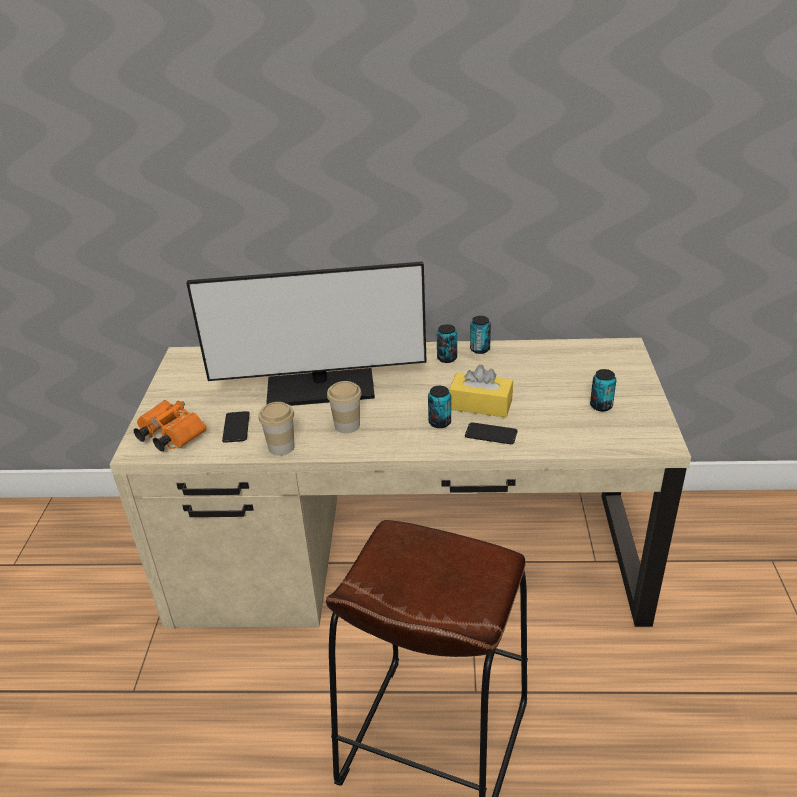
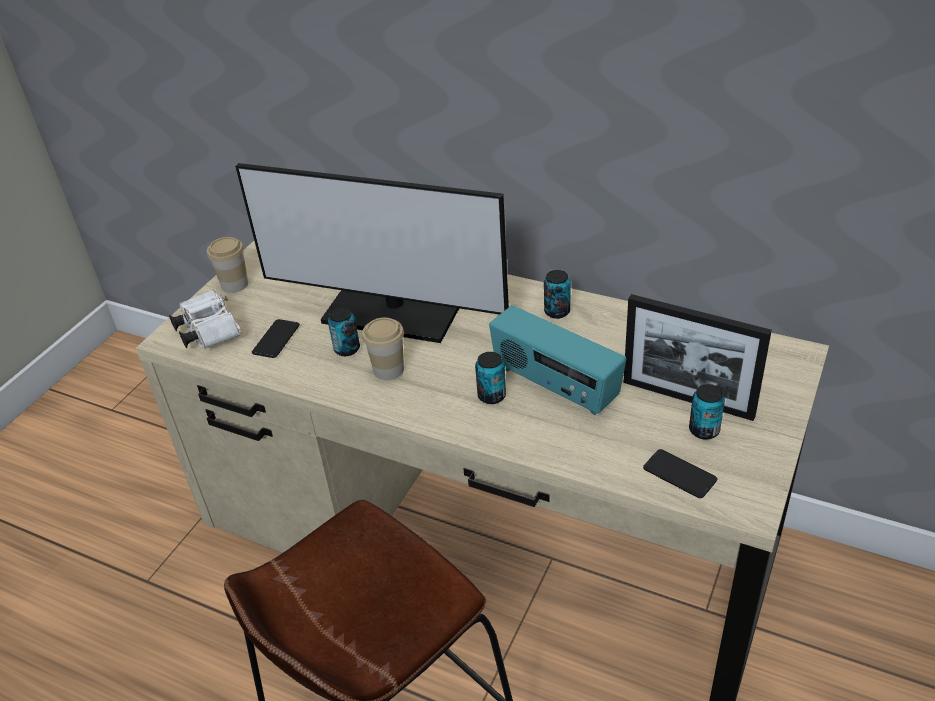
camera: 25 degrees right, 5 degrees up
orange binoculars [134,400,207,451] -> white binoculars [169,289,241,349]
cup [258,402,295,456] -> cup moved to [207,237,248,293]
yellow tissue box [449,364,513,418] -> radio [489,305,626,415]
phone [465,422,518,444] -> phone moved to [643,449,717,498]
can [470,316,491,354] -> can moved to [328,307,360,356]
none -> picture frame [623,294,772,421]

